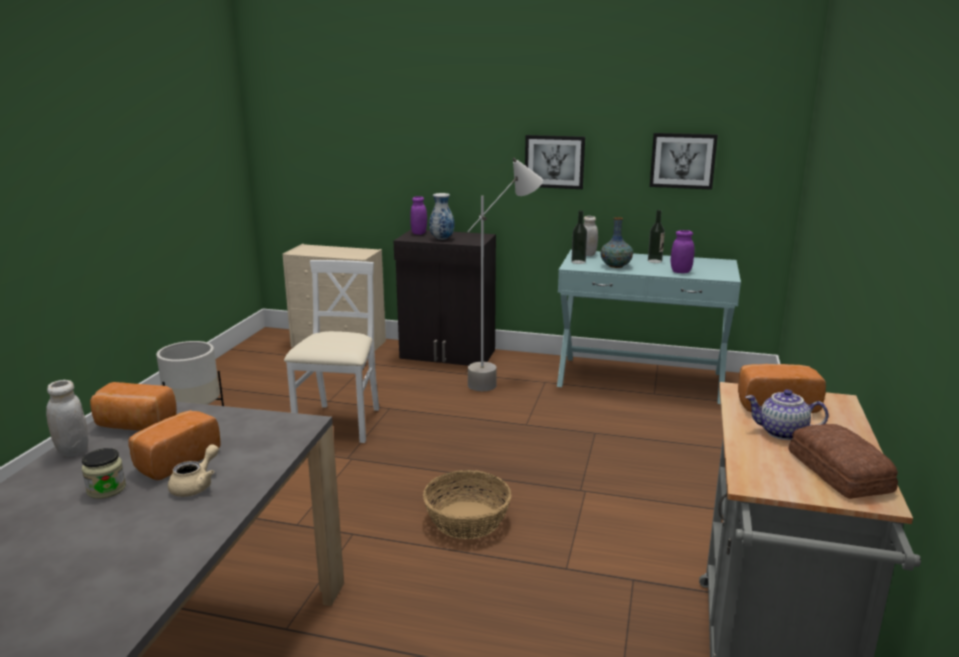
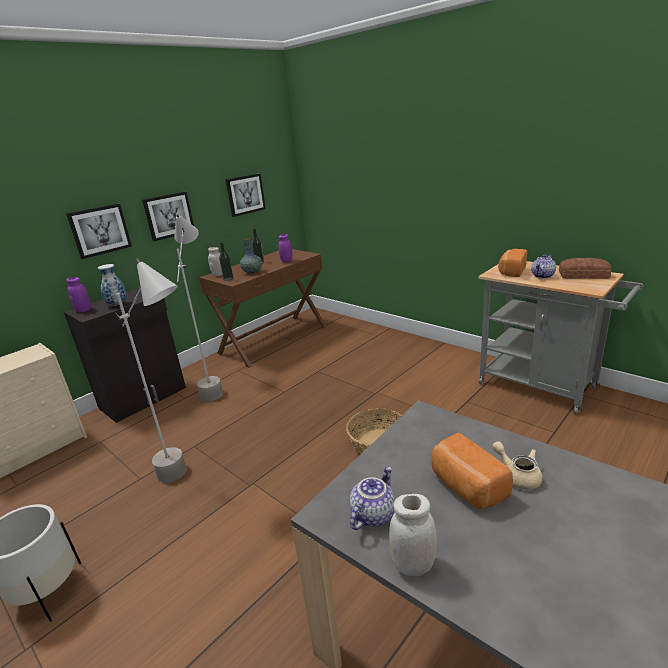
camera: 60 degrees left, 5 degrees up
jar [82,448,126,499] -> none
bread [90,382,177,431] -> teapot [350,467,395,530]
white chair [284,260,379,443] -> grey floor lamp [114,258,187,483]
turquoise console table [557,250,741,404] -> brown console table [199,249,327,368]
none -> picture [66,203,132,259]

